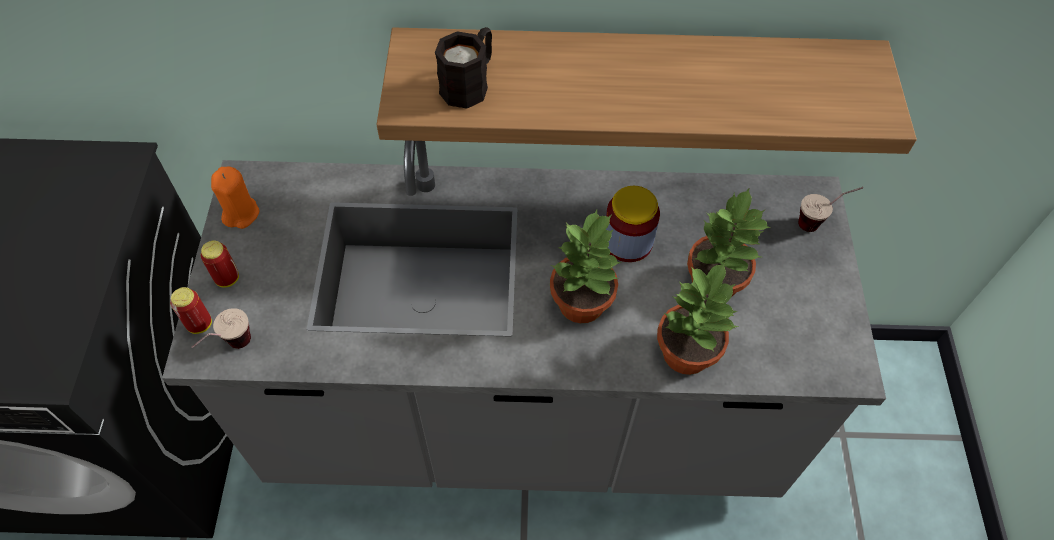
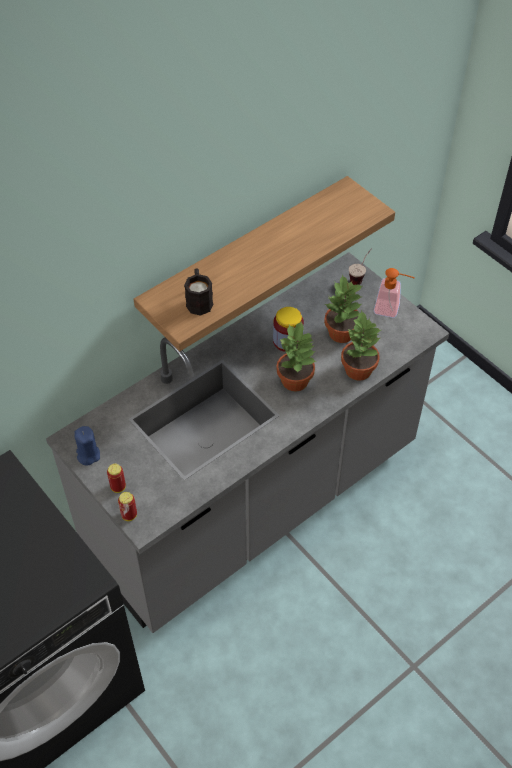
camera: 40 degrees left, 5 degrees down
cup [192,308,251,349] -> none
orange candle [211,167,260,229] -> blue candle [74,426,100,465]
none -> soap dispenser [374,268,415,318]

